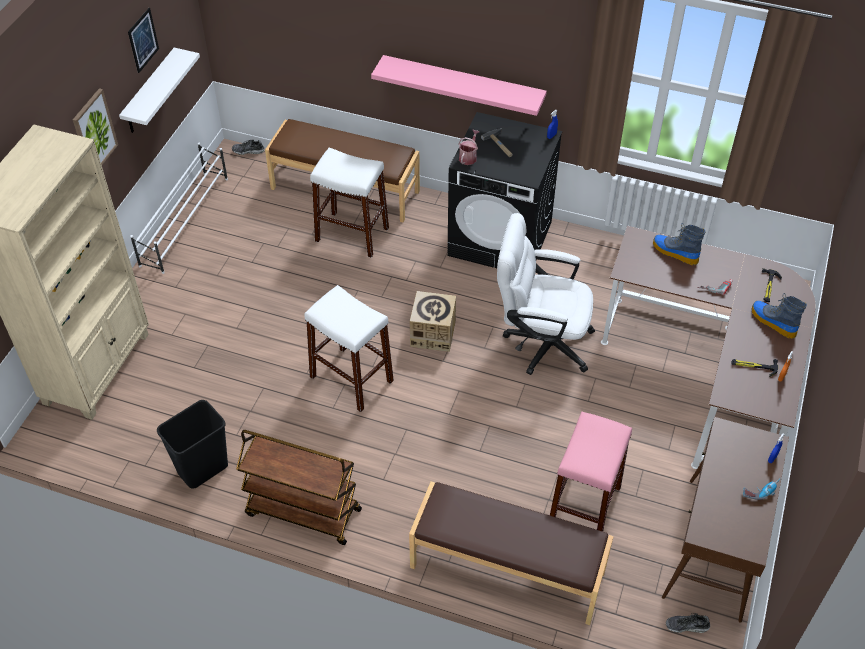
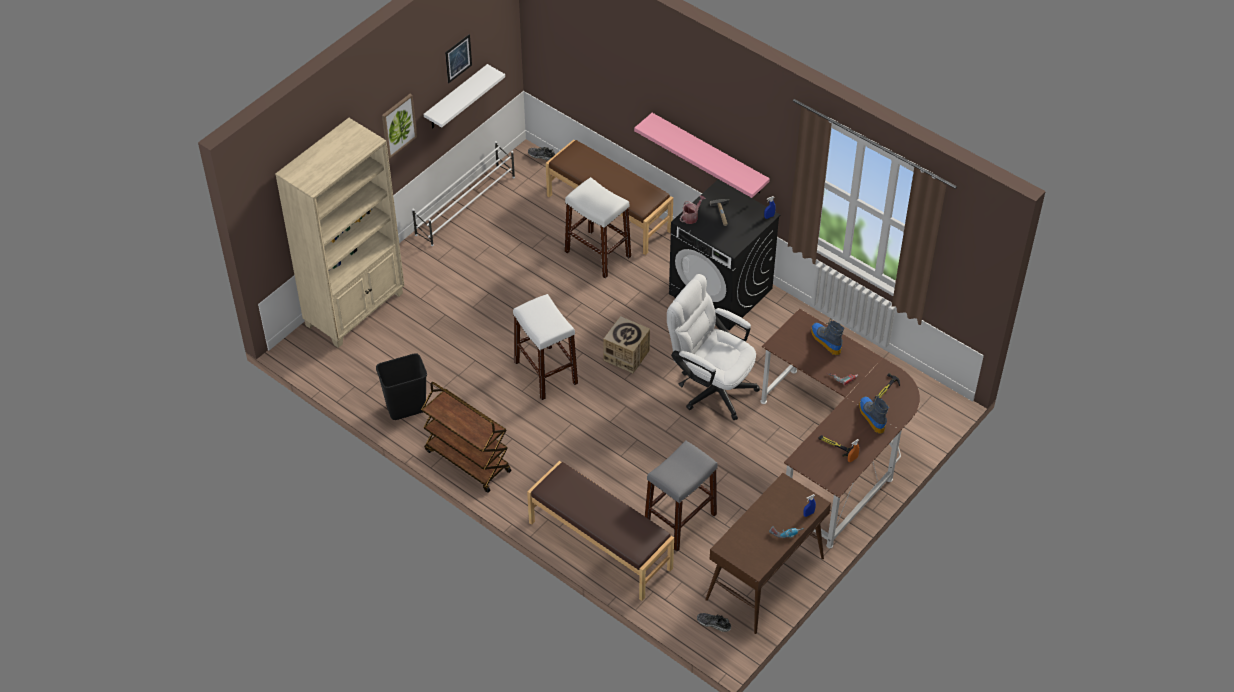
camera: 20 degrees right, 0 degrees up
pink stool [550,412,632,531] -> grey stool [645,440,718,551]

